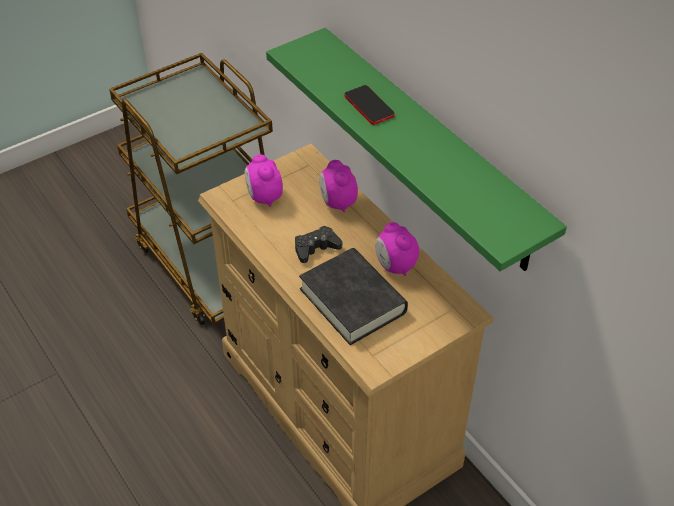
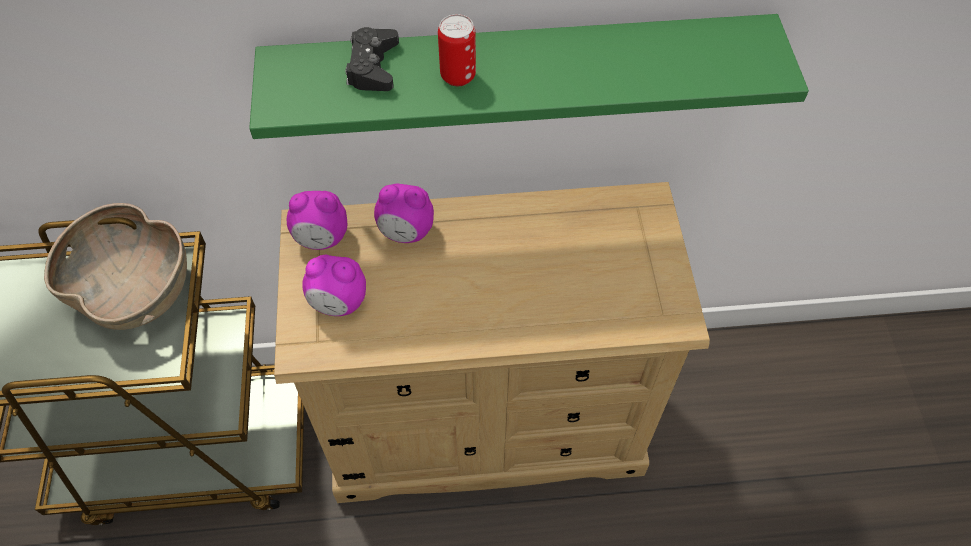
camera: 60 degrees left, 10 degrees up
black game controller [295,226,342,263] -> black game controller moved to [345,27,399,91]
black book [299,248,408,345] -> none
phone [344,85,395,125] -> can [438,14,476,86]
alarm clock [375,222,419,276] -> alarm clock moved to [287,191,347,250]
none -> brown bowl [44,203,187,330]

